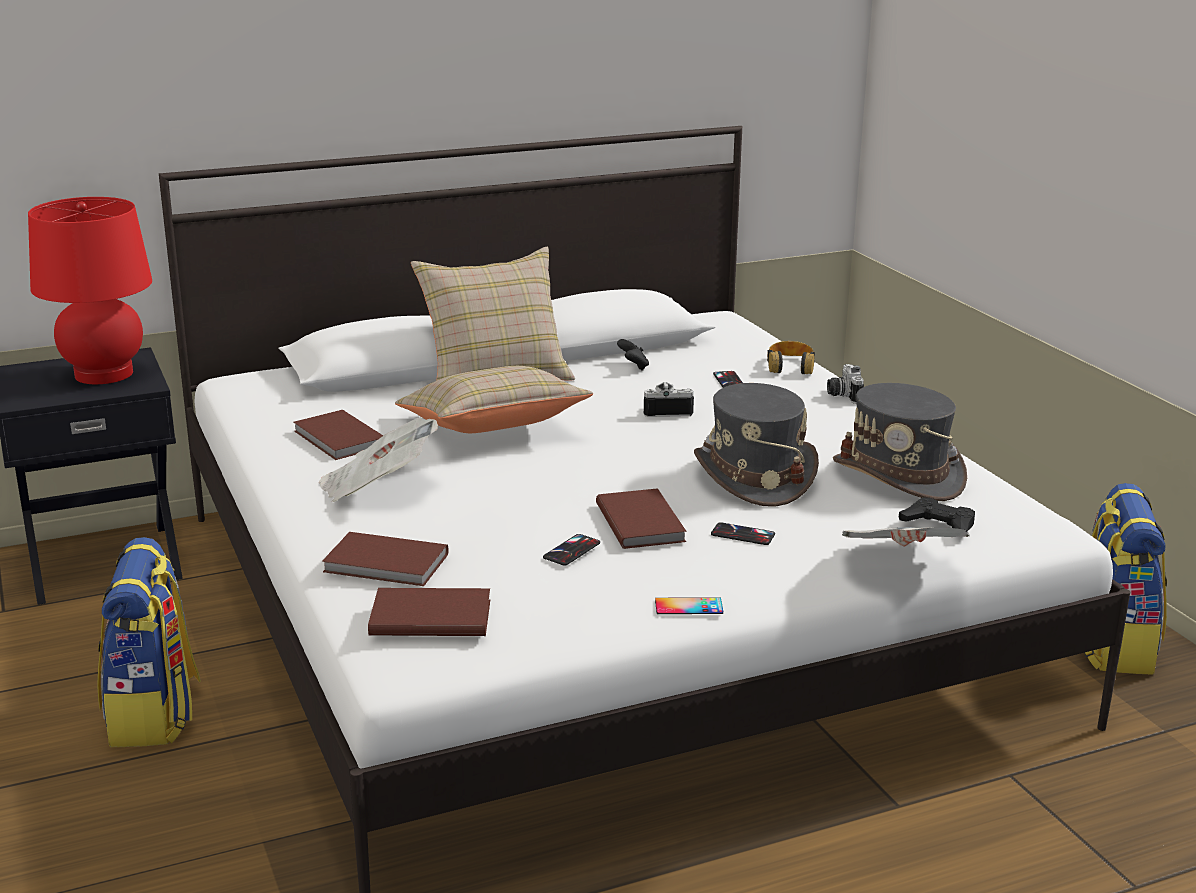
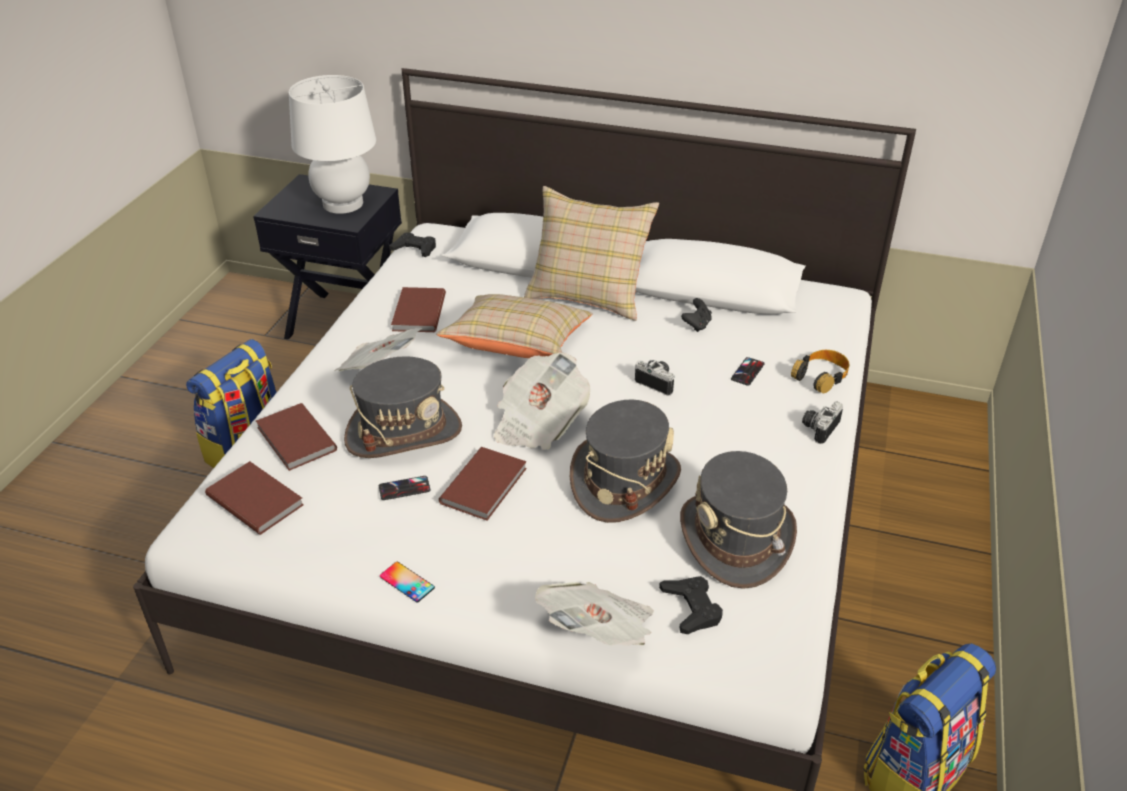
camera: 40 degrees right, 15 degrees up
red table lamp [28,197,152,384] -> white table lamp [289,75,376,214]
phone [711,522,775,545] -> none
none -> grey hat [344,356,462,458]
none -> black game controller [389,232,436,257]
none -> newspaper [494,353,590,450]

